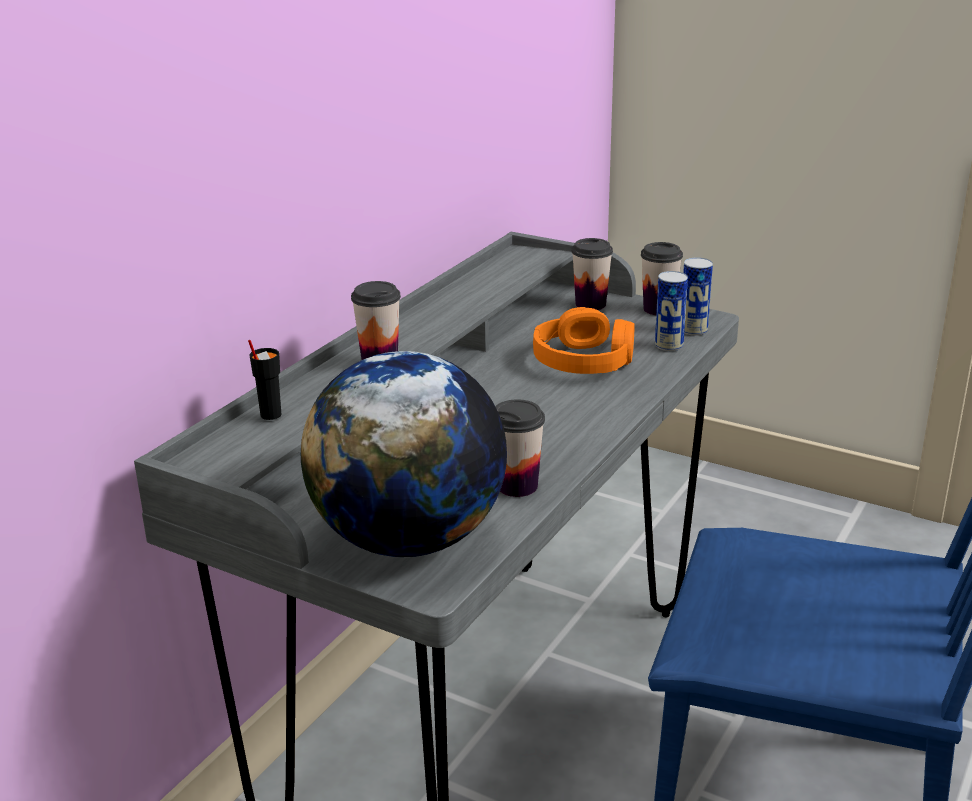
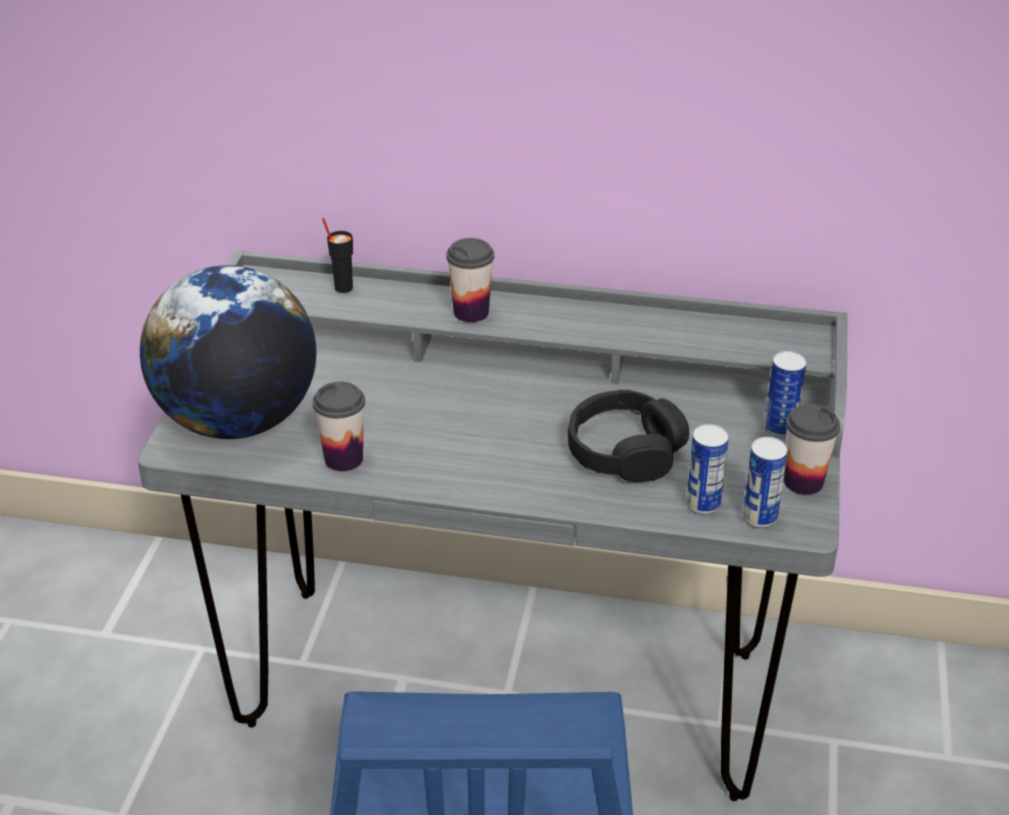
camera: 70 degrees right, 10 degrees up
orange headphones [533,307,635,374] -> black headphones [568,390,689,482]
cup [571,238,613,310] -> can [764,351,807,438]

